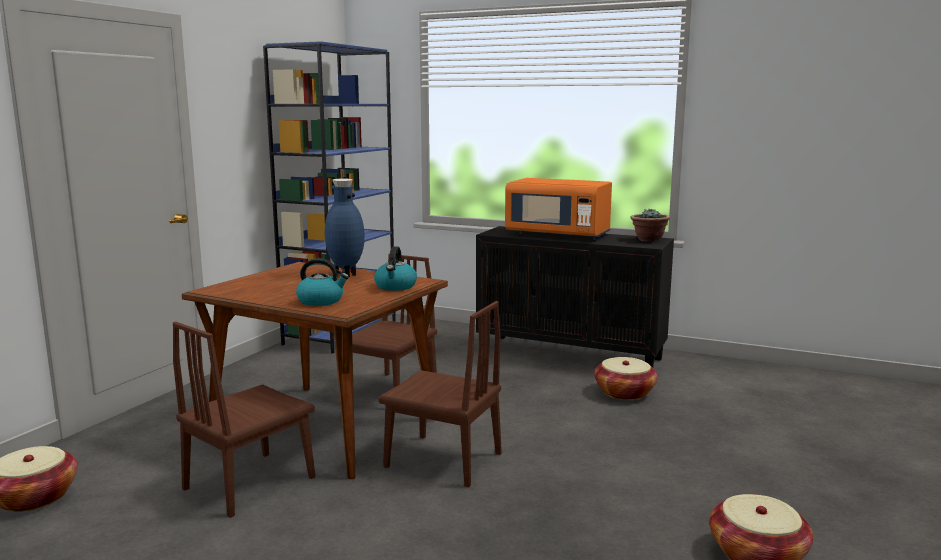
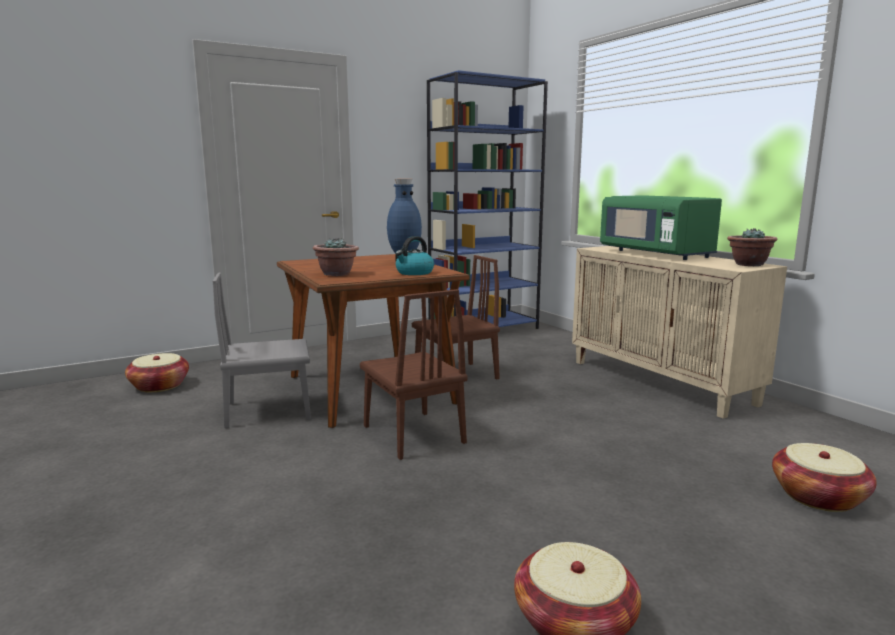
camera: 35 degrees right, 0 degrees up
brown chair [173,322,315,518] -> grey chair [212,273,311,428]
kettle [296,258,349,306] -> potted plant [313,237,359,276]
black cabinet [476,226,674,367] -> beige cabinet [572,246,787,419]
orange microwave [505,178,612,240] -> green microwave [600,195,722,260]
basket [594,357,657,400] -> basket moved to [772,443,877,512]

